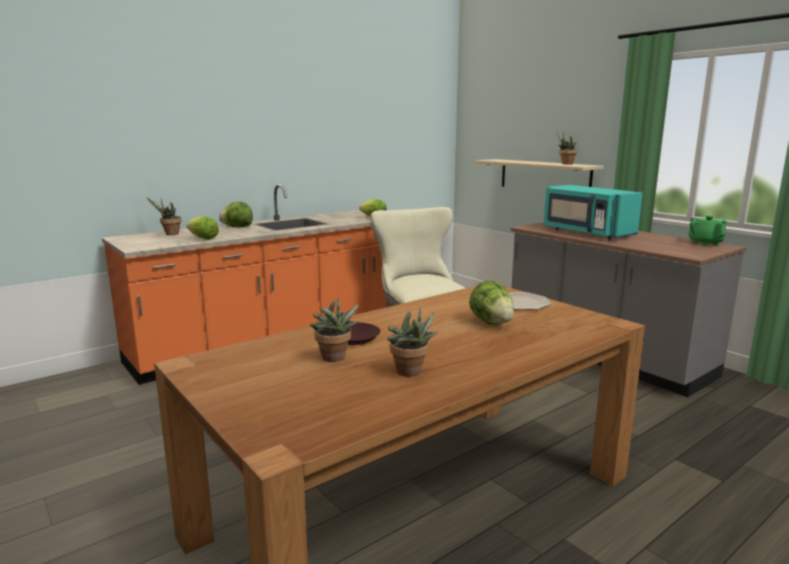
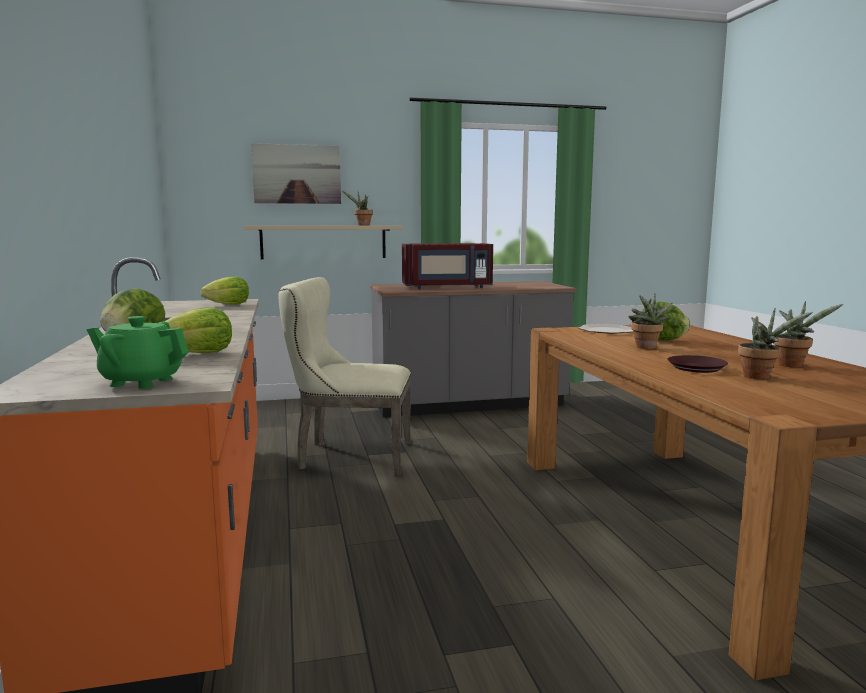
camera: 65 degrees left, 5 degrees down
potted plant [147,197,181,235] -> potted plant moved to [629,294,673,349]
turquoise microwave [544,185,643,240] -> red microwave [402,243,493,289]
green teapot [689,216,727,246] -> green teapot moved to [87,316,189,389]
none -> picture [251,143,341,204]

